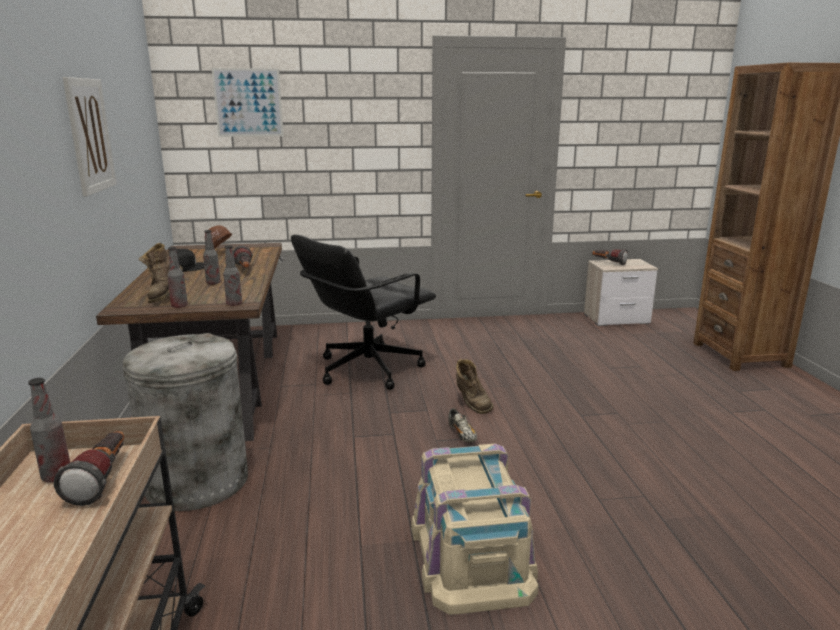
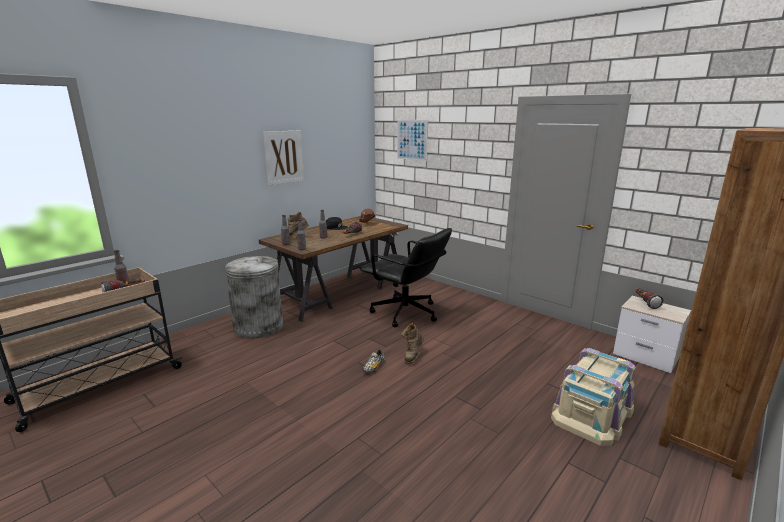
camera: 50 degrees right, 0 degrees up
black office chair [291,235,436,390] -> black office chair turned 150 degrees counterclockwise [360,228,452,327]
beige storage box [411,444,538,615] -> beige storage box moved to [551,348,636,446]

